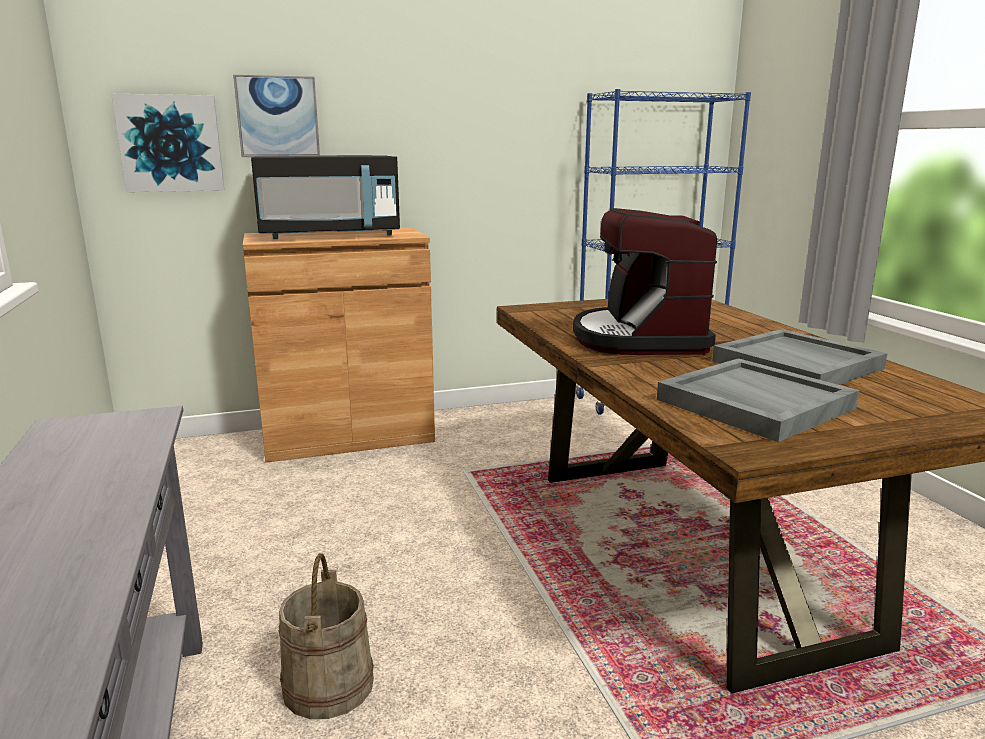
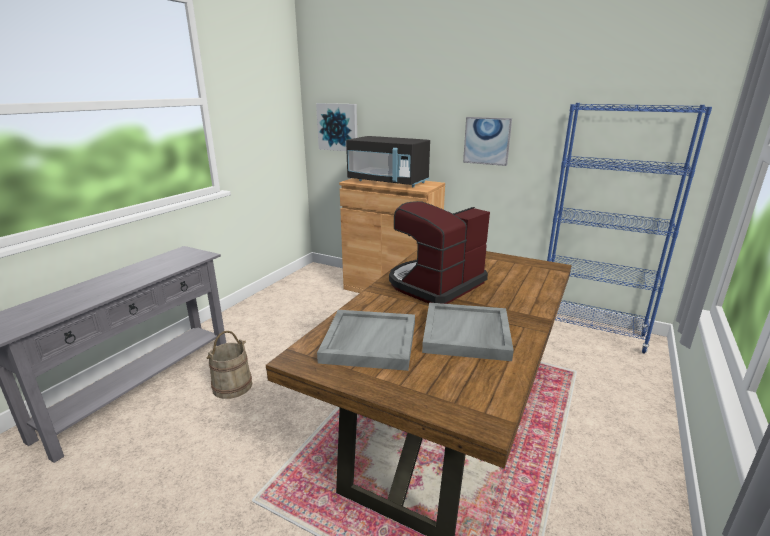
camera: 45 degrees right, 5 degrees up
picture [233,75,320,157] -> picture moved to [463,117,512,166]

